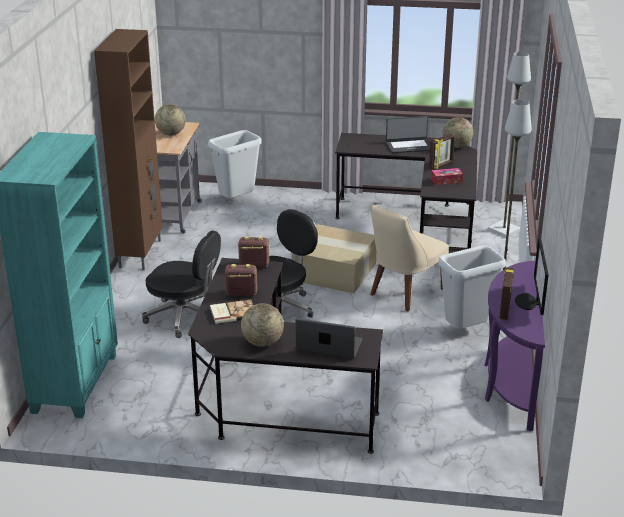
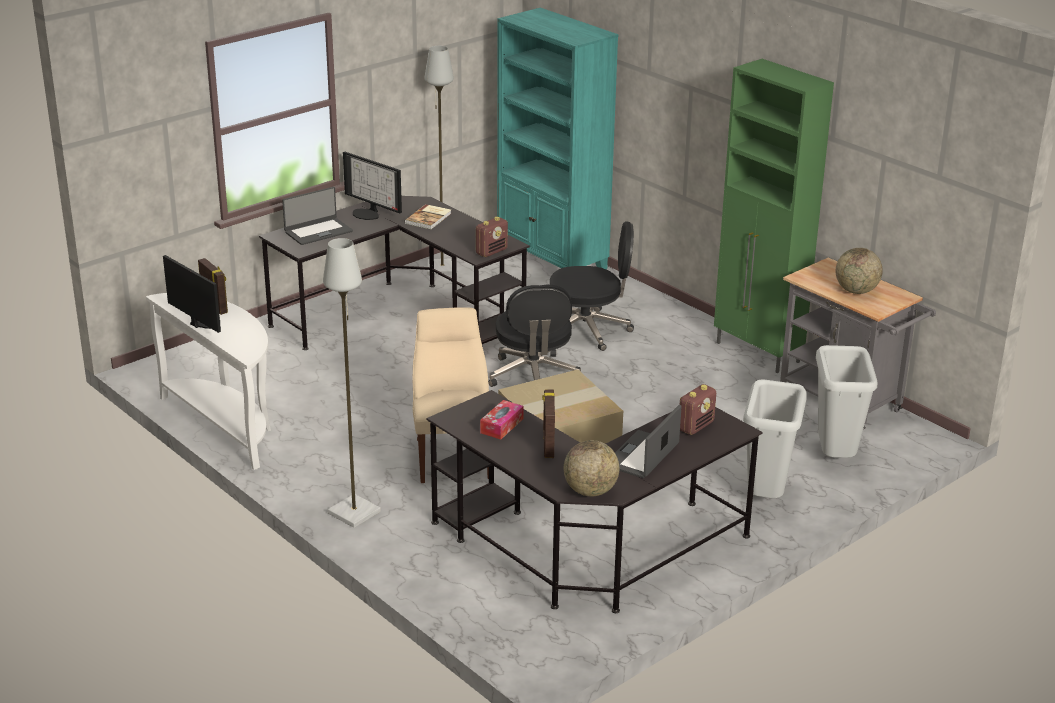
camera: 130 degrees right, 0 degrees up
brown cabinet [94,29,163,270] -> green cabinet [714,59,834,373]
black office chair [142,230,221,338] -> black office chair turned 150 degrees counterclockwise [550,221,634,351]
radio [225,264,257,296] -> radio moved to [680,384,716,435]
globe [241,303,284,347] -> monitor [343,152,402,220]
grey trash can [438,245,506,329] -> grey trash can moved to [743,379,807,498]
purple console table [484,261,545,431] -> white console table [146,293,271,470]
grey floor lamp [488,52,531,237] -> grey floor lamp moved to [425,46,457,275]

